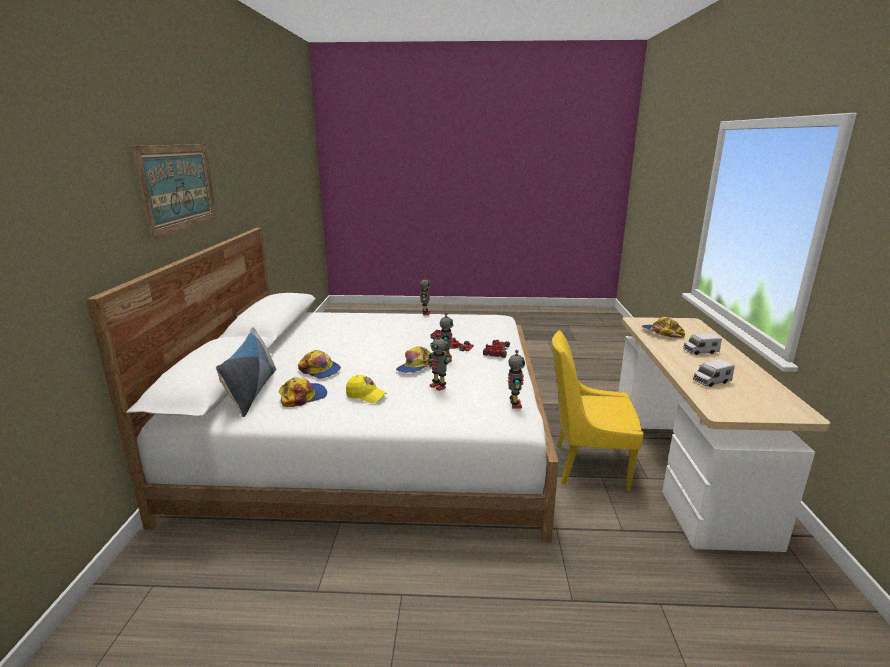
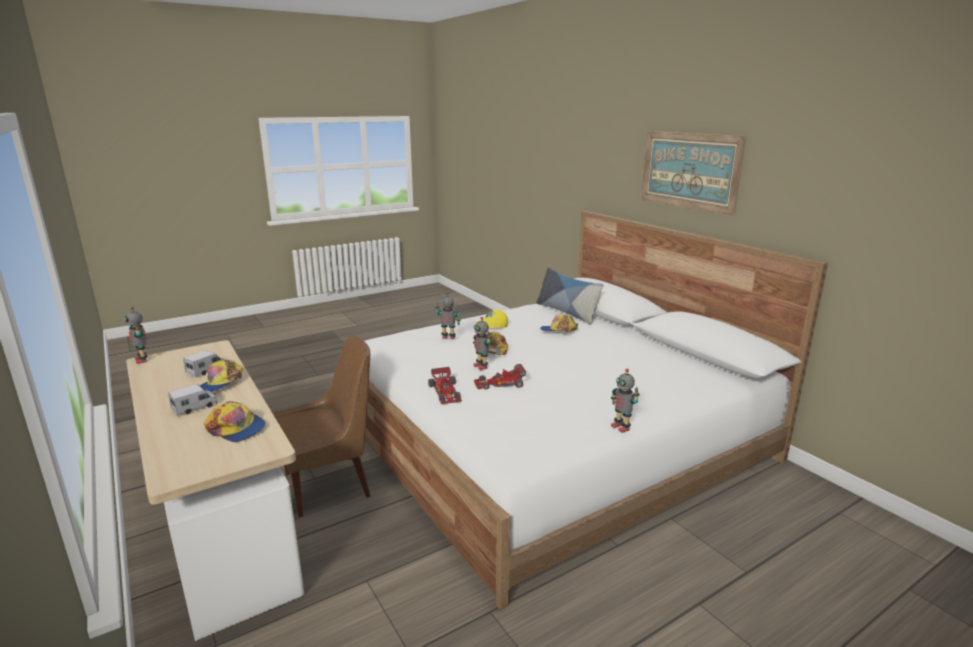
camera: 145 degrees right, 0 degrees up
cap [279,377,327,407] -> cap moved to [199,359,243,392]
toy robot [508,350,525,408] -> toy robot moved to [125,307,147,364]
yellow chair [552,330,643,491] -> brown chair [273,335,370,517]

